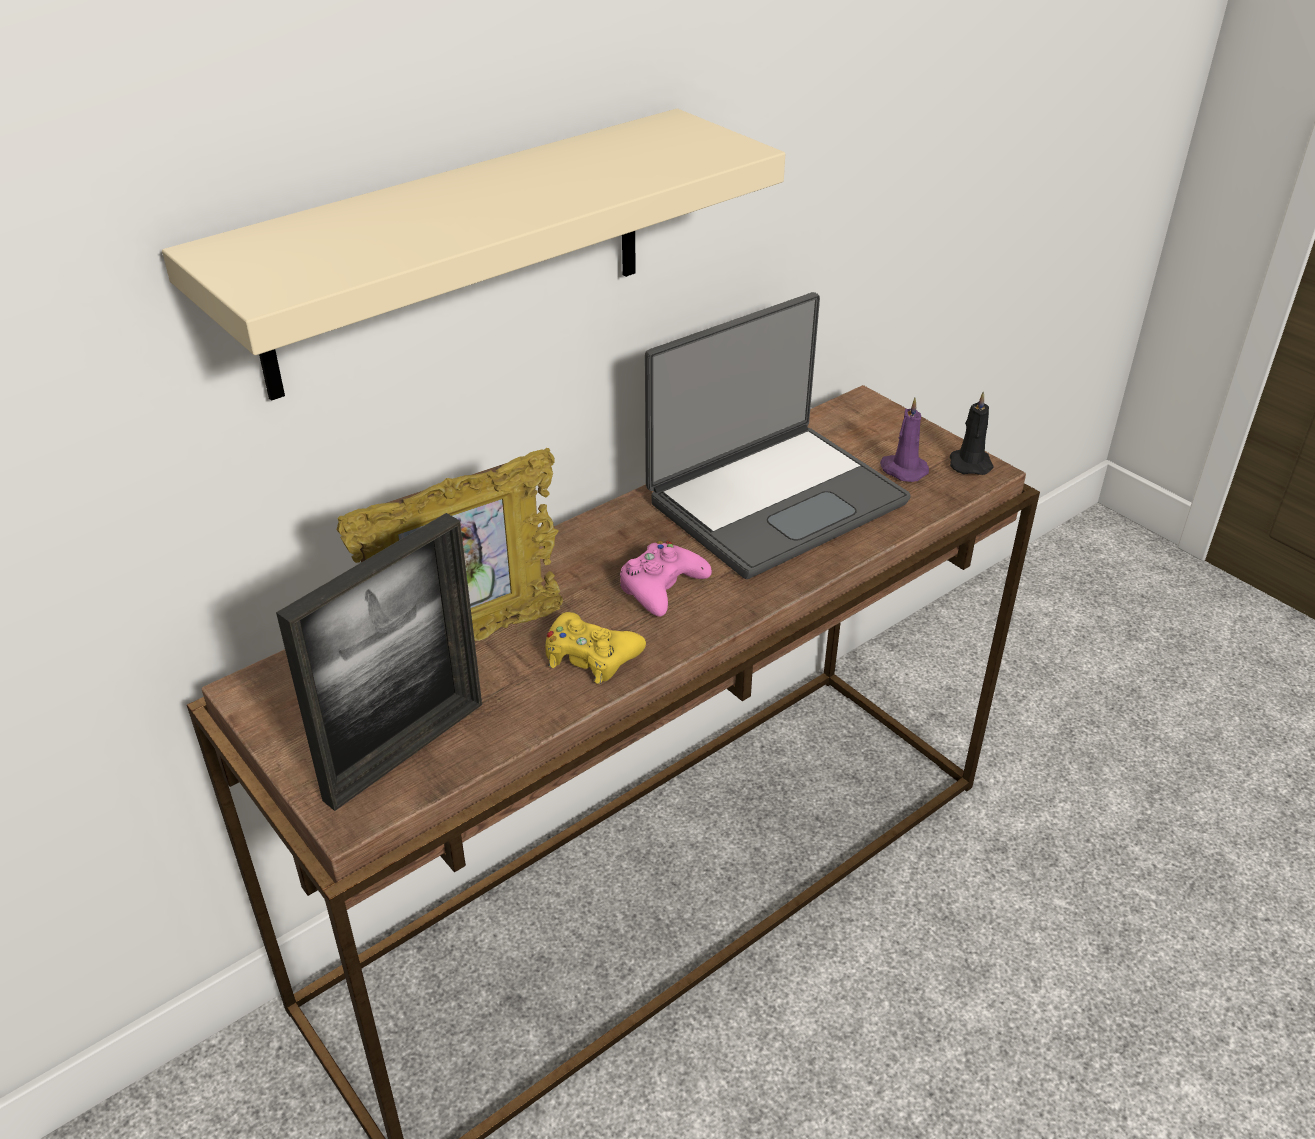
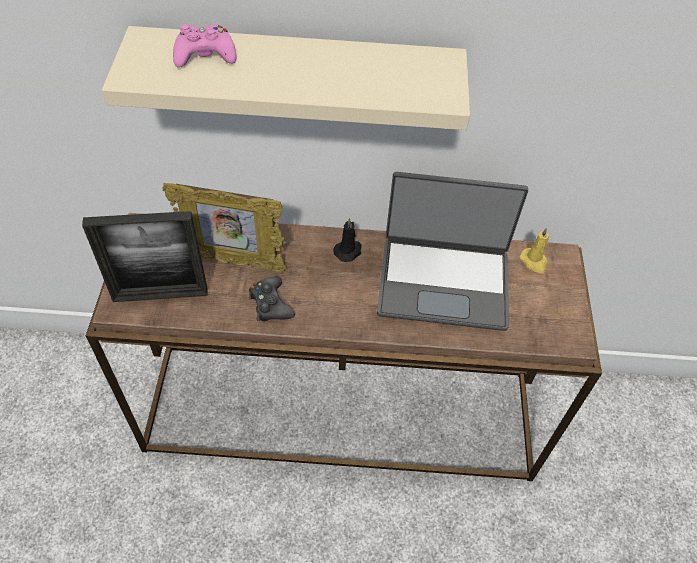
camera: 40 degrees right, 15 degrees up
yellow game controller [545,612,646,684] -> black game controller [249,277,295,322]
pink game controller [620,541,712,616] -> pink game controller moved to [173,24,237,68]
purple candle [880,398,929,482] -> none
black candle [950,391,994,475] -> black candle moved to [333,218,361,262]
none -> yellow candle [520,228,549,274]

